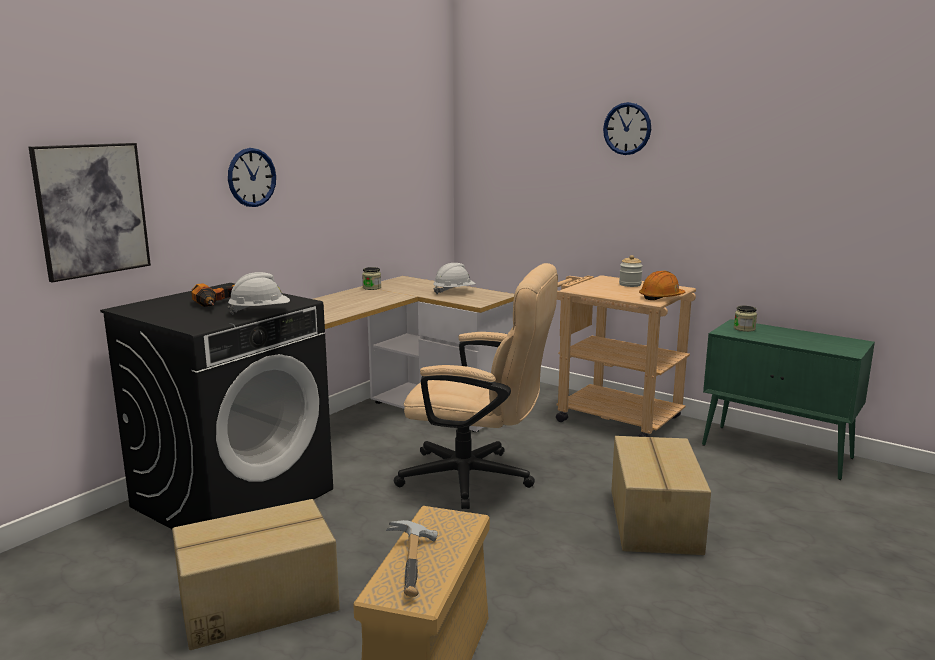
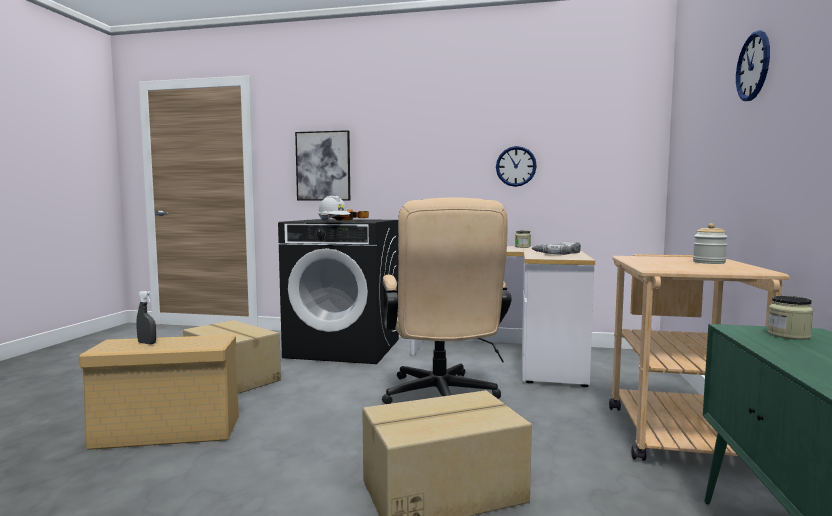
camera: 65 degrees right, 10 degrees down
wall clock [228,148,276,207] -> wall clock moved to [496,146,537,187]
hammer [386,520,438,597] -> grey spray bottle [136,291,156,344]
white hard hat [433,263,476,294] -> power drill [532,242,581,255]
orange hard hat [639,271,685,300] -> none

